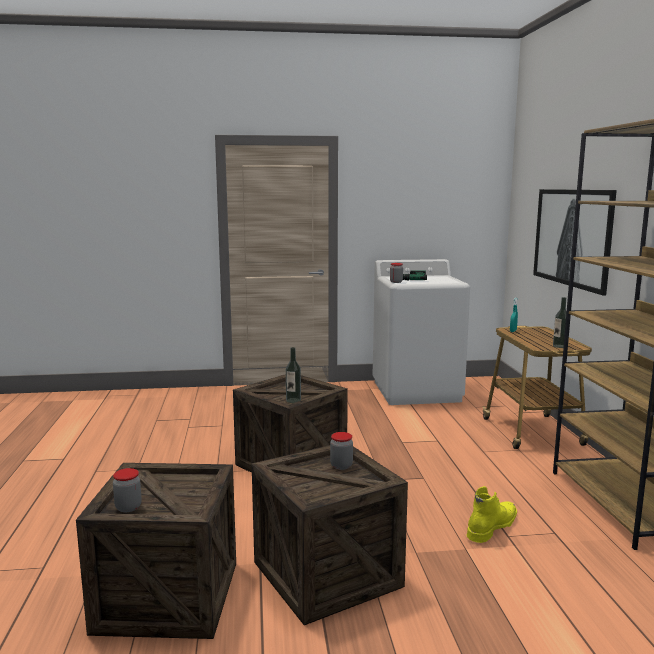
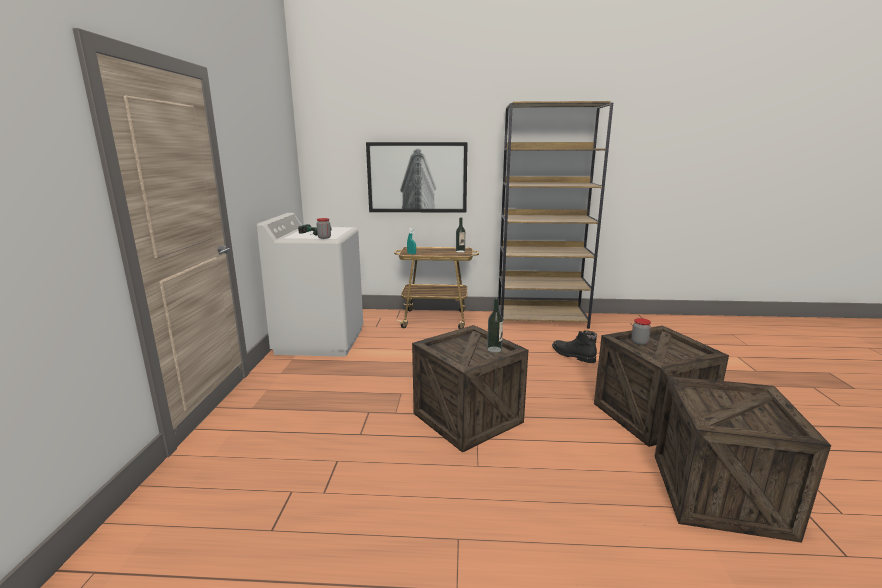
camera: 80 degrees left, 5 degrees up
jar [113,468,142,512] -> none
yellow boot [466,486,517,543] -> black boot [552,330,597,363]

